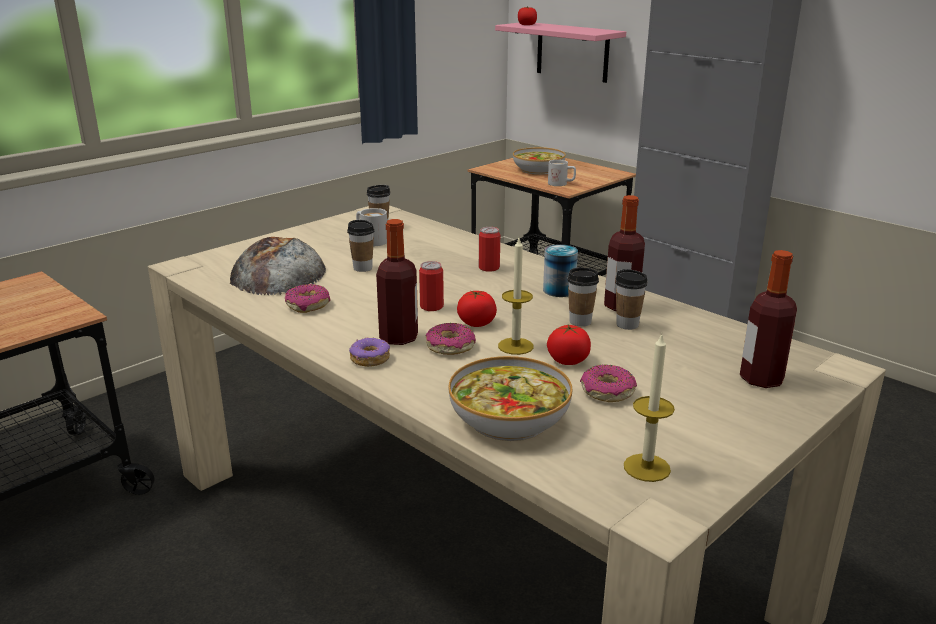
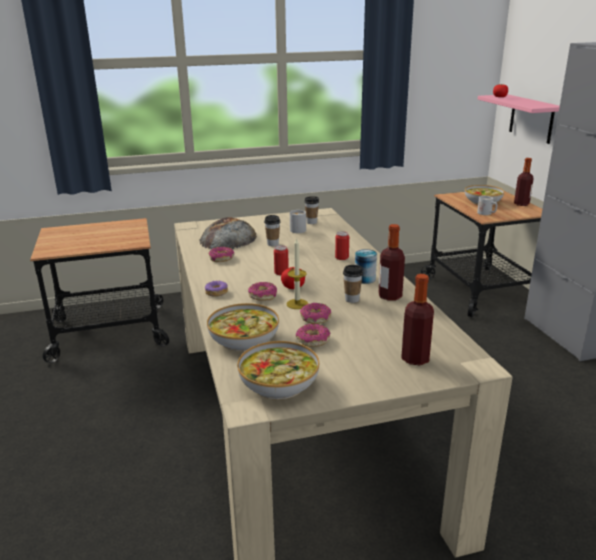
camera: 30 degrees right, 0 degrees up
bottle [376,219,418,345] -> bottle moved to [514,158,534,206]
tomato [547,324,591,365] -> donut [300,303,331,324]
cup [615,269,648,330] -> none
candle [624,332,675,482] -> bowl [237,341,319,400]

